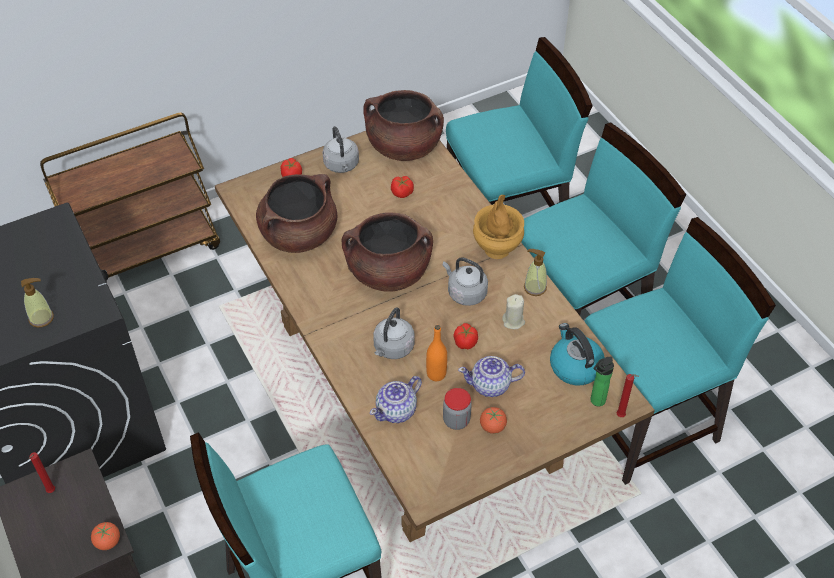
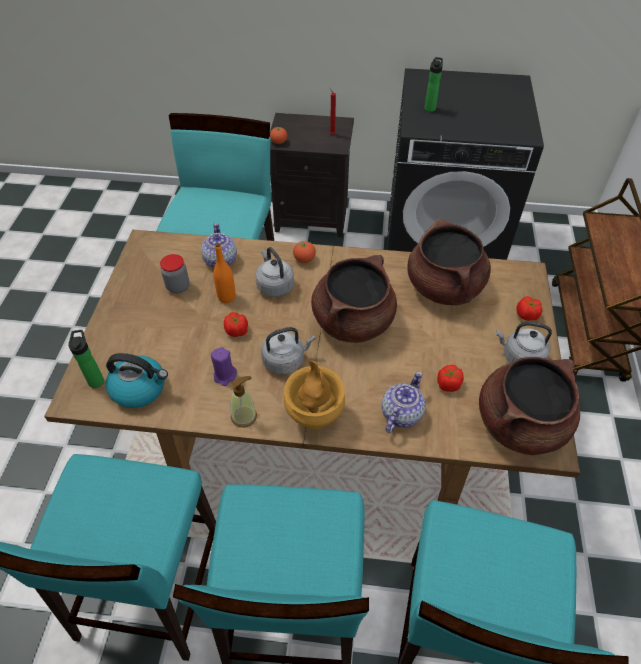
camera: 125 degrees right, 0 degrees up
soap dispenser [21,278,54,328] -> bottle [424,57,443,112]
teapot [458,356,525,397] -> teapot moved to [382,371,425,433]
tomato [480,407,507,434] -> tomato moved to [293,241,316,263]
beige candle [502,294,525,329] -> purple candle [211,347,237,386]
red candle [617,374,639,417] -> none

